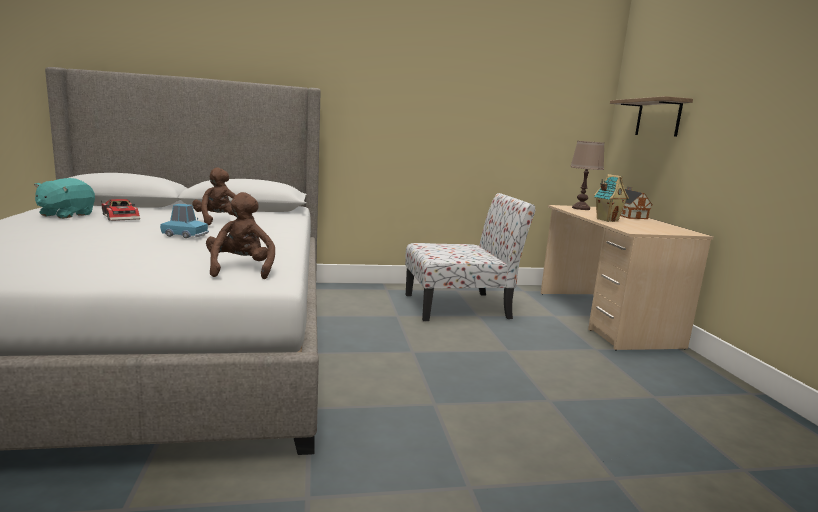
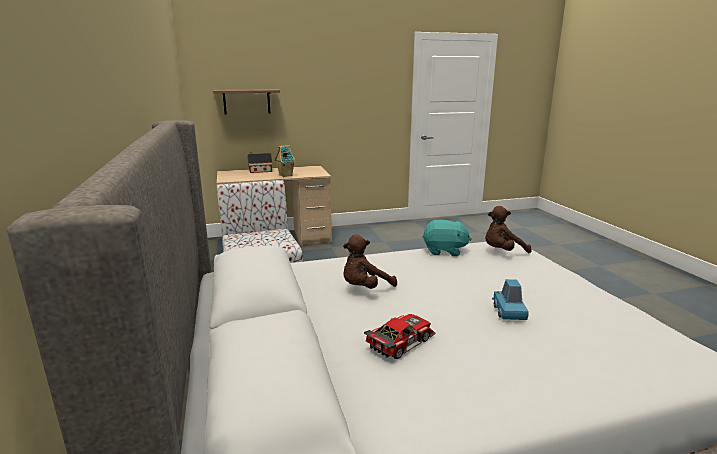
camera: 95 degrees left, 5 degrees up
turquoise plush toy [34,178,95,219] -> turquoise plush toy moved to [422,220,472,256]
blue toy car [160,204,209,238] -> blue toy car moved to [492,279,529,320]
brown table lamp [570,141,605,210] -> none

